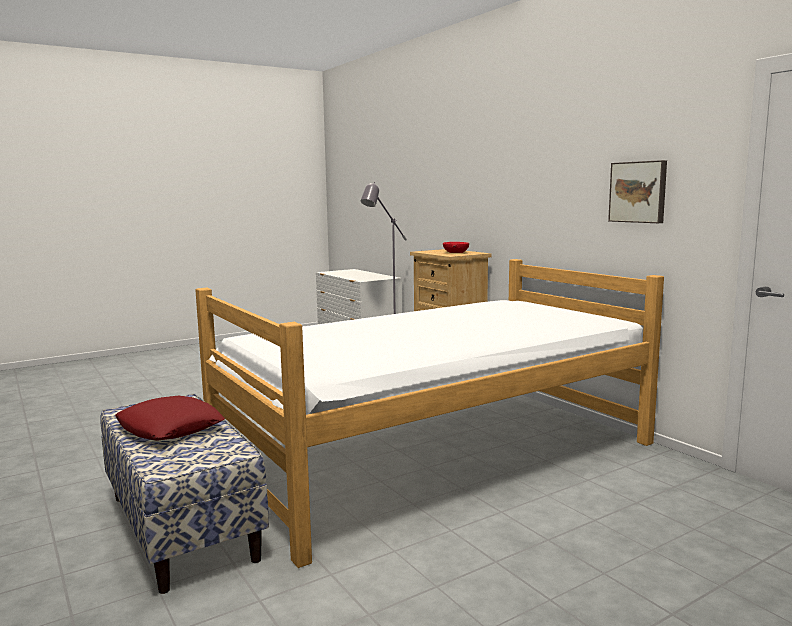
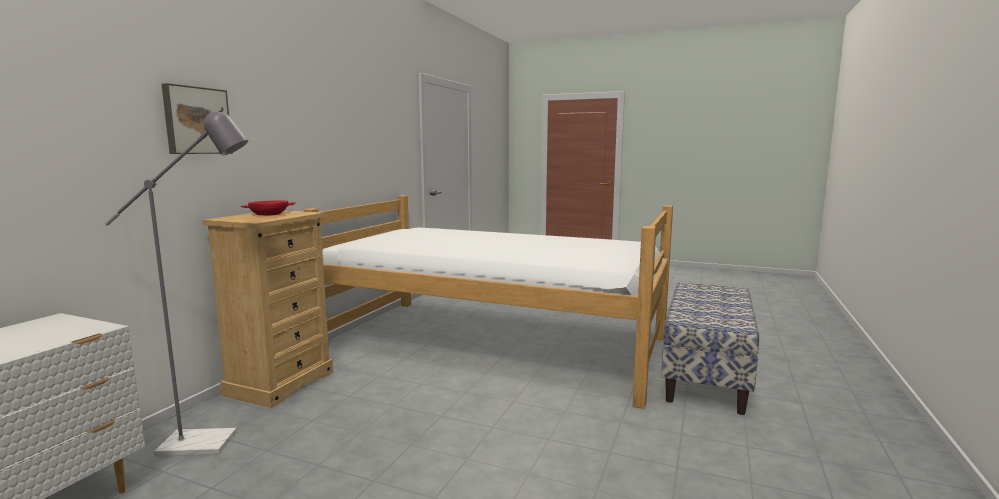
camera: 125 degrees left, 0 degrees up
red pillow [115,396,225,440] -> none
picture [608,160,667,223] -> picture moved to [162,83,233,154]

